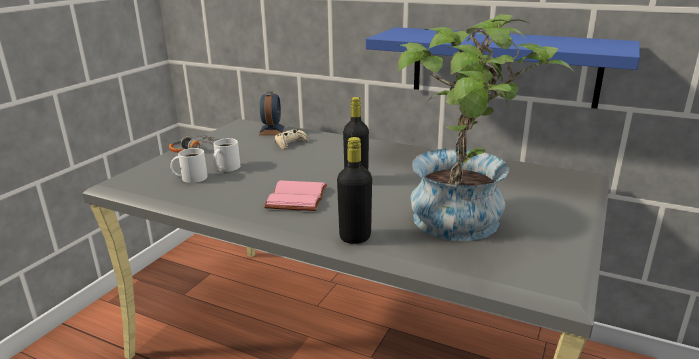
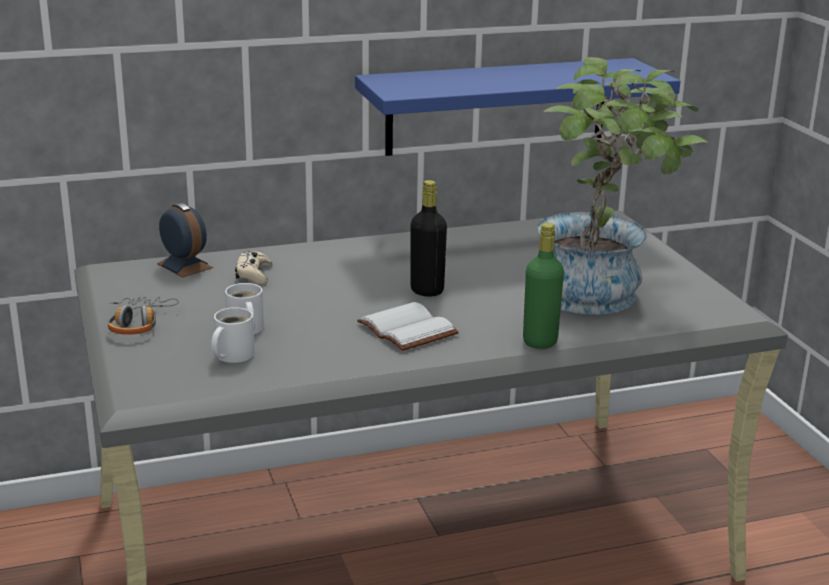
camera: 45 degrees left, 0 degrees up
pink book [264,180,327,211] -> white book [357,302,459,351]
black bottle [337,137,372,244] -> green bottle [523,222,564,349]

